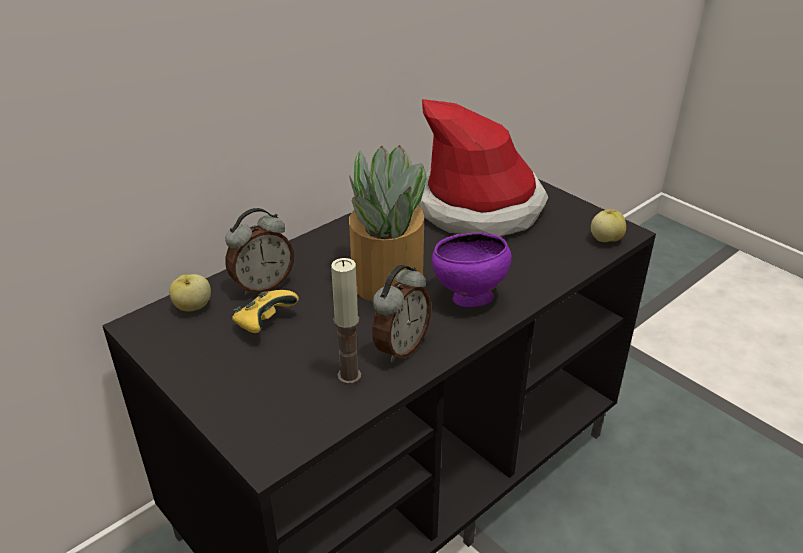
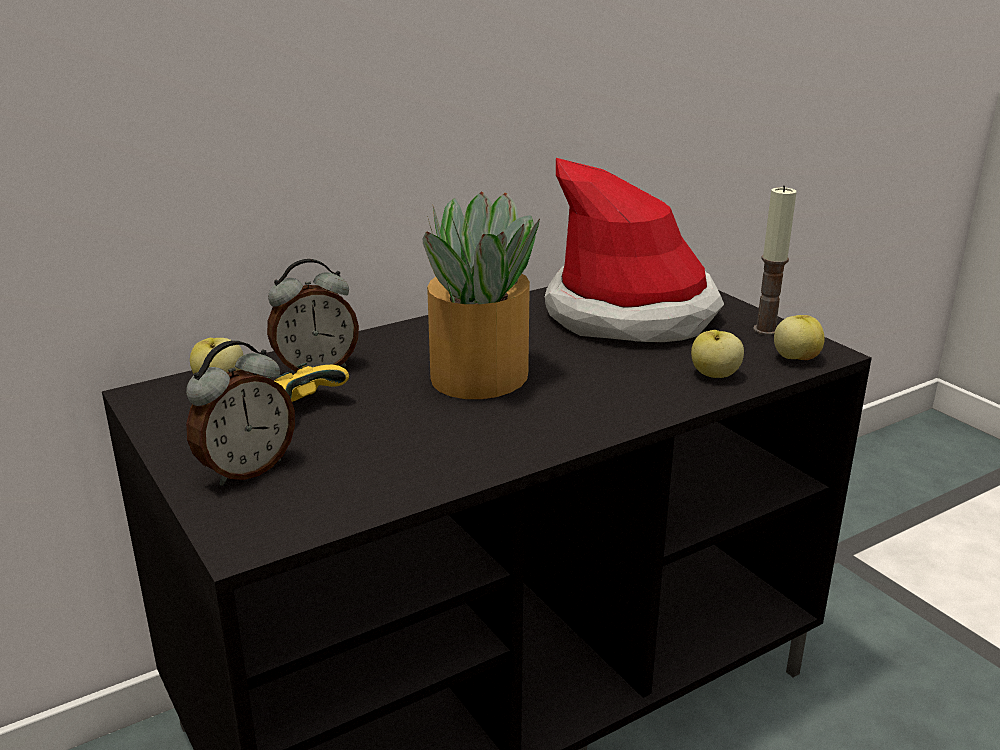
camera: 10 degrees right, 10 degrees down
candle [331,258,361,384] -> candle moved to [753,186,796,335]
alarm clock [372,265,431,363] -> alarm clock moved to [186,341,295,486]
purple bowl [432,233,511,307] -> none
none -> apple [691,330,744,378]

